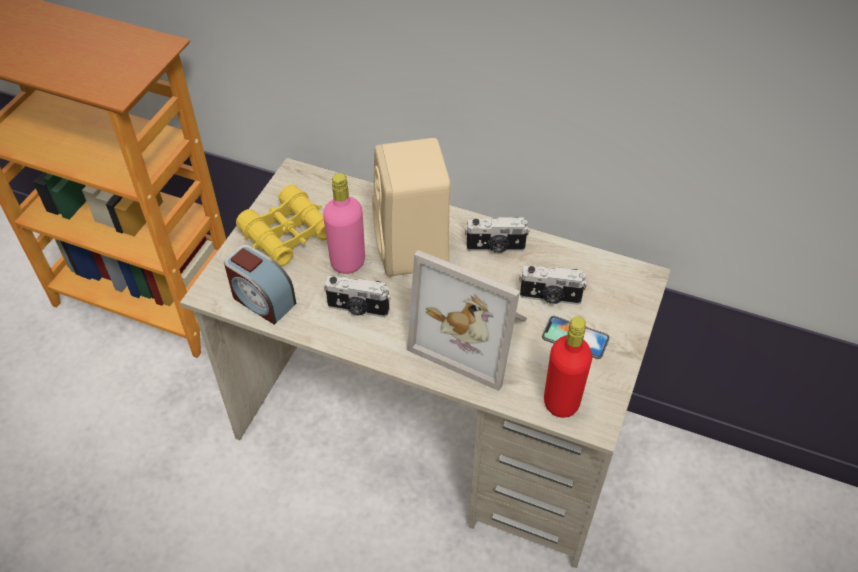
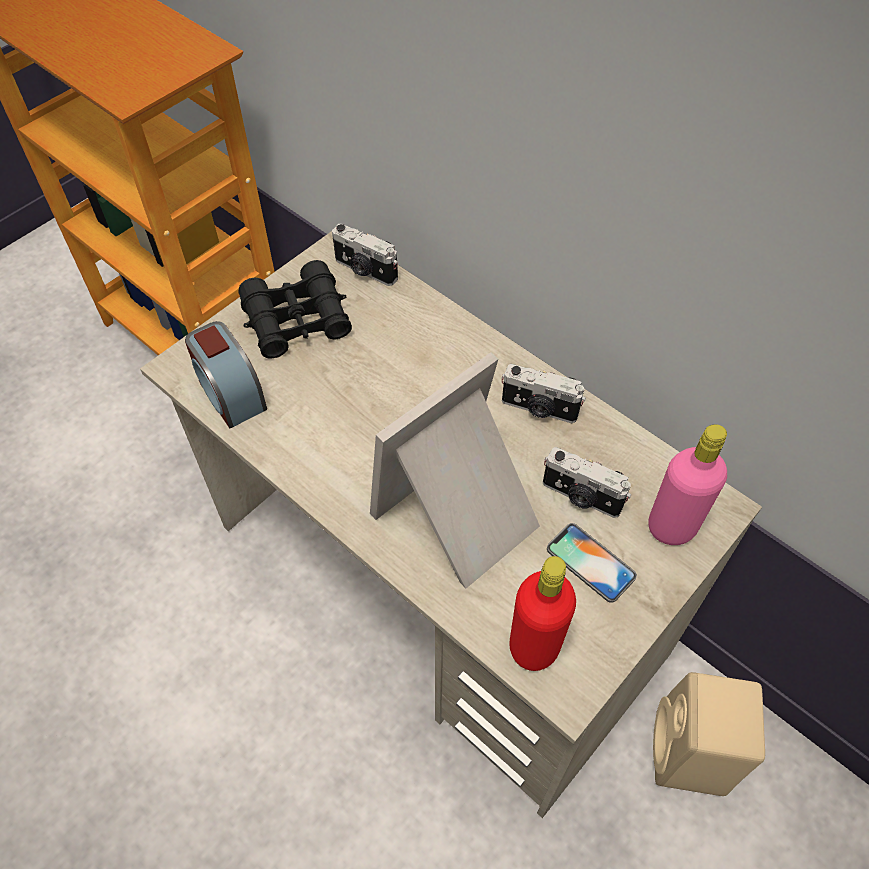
camera: 20 degrees right, 5 degrees up
yellow binoculars [236,184,327,267] -> black binoculars [238,260,352,359]
pink bottle [323,173,365,274] -> pink bottle moved to [648,424,727,545]
camera [324,275,391,317] -> camera moved to [332,223,398,286]
beige speaker [372,138,451,277] -> beige speaker moved to [653,672,765,796]
picture frame [407,250,527,391] -> picture frame turned 90 degrees clockwise [370,352,540,588]

